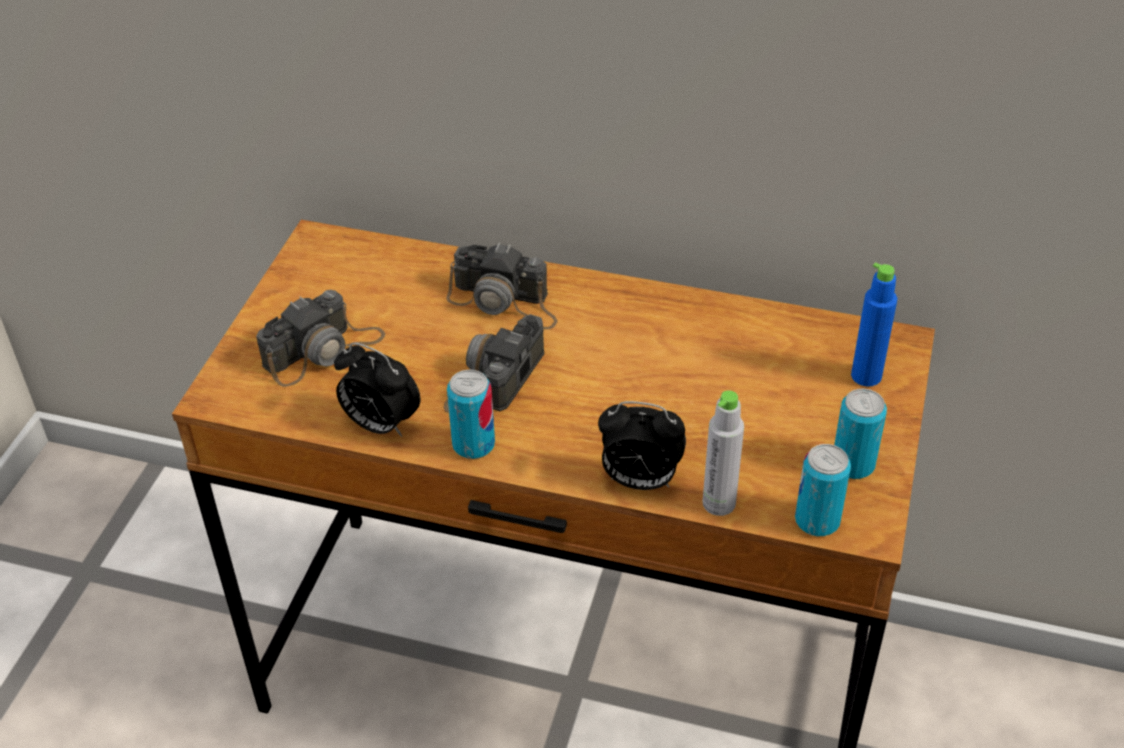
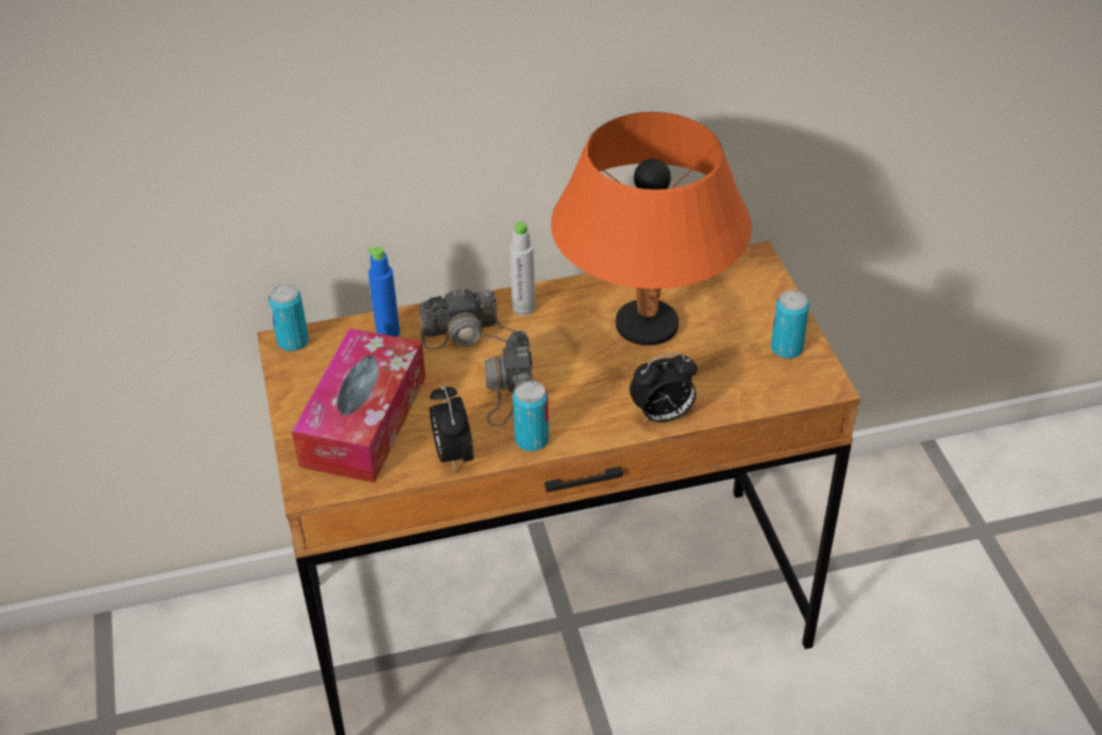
camera: 30 degrees left, 0 degrees up
camera [256,290,385,387] -> tissue box [292,328,426,483]
alarm clock [334,342,420,437] -> alarm clock turned 75 degrees clockwise [429,384,474,472]
grey bottle [702,390,744,516] -> grey bottle moved to [510,222,535,316]
can [795,444,851,536] -> can moved to [268,284,309,351]
blue bottle [851,262,897,387] -> blue bottle moved to [367,247,400,337]
none -> orange table lamp [551,112,752,346]

